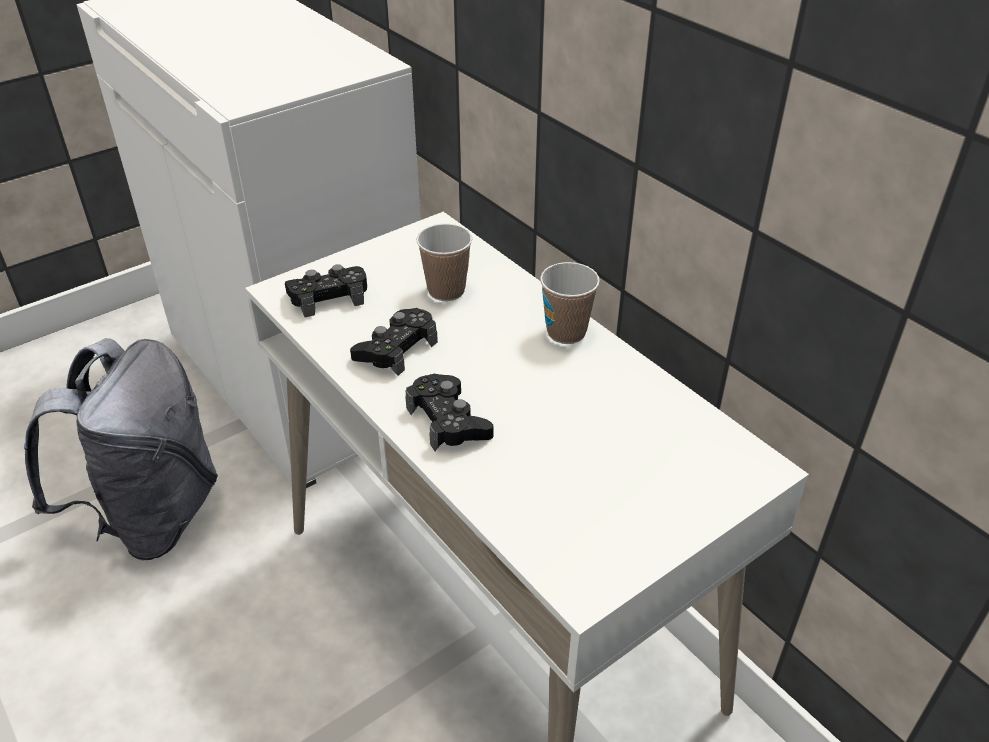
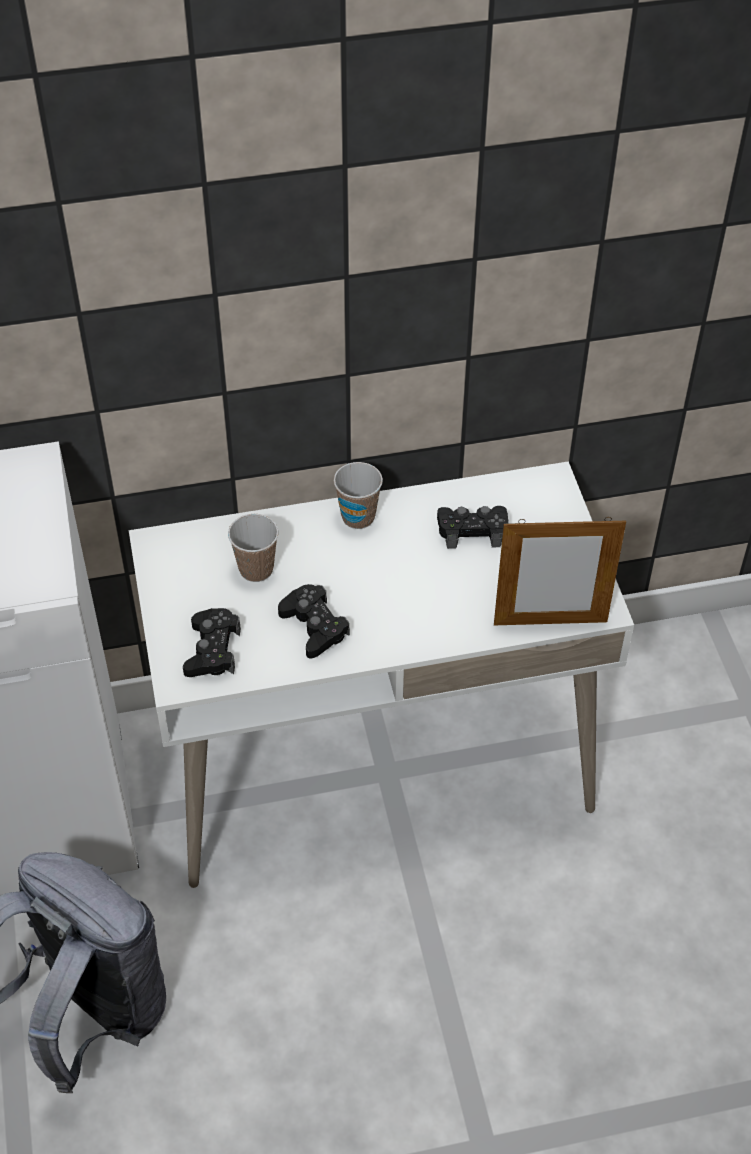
camera: 65 degrees left, 10 degrees up
black game controller [405,374,493,451] -> black game controller moved to [437,506,509,549]
none -> picture frame [494,517,626,625]

